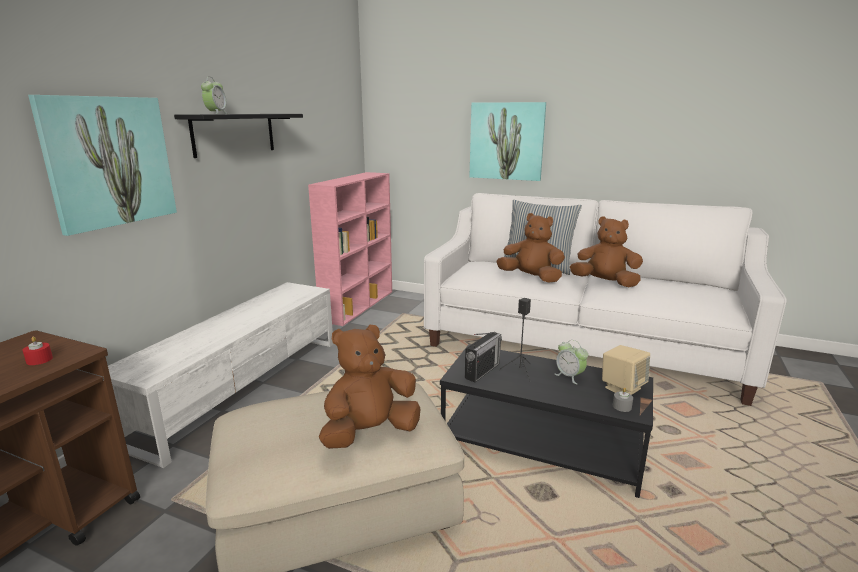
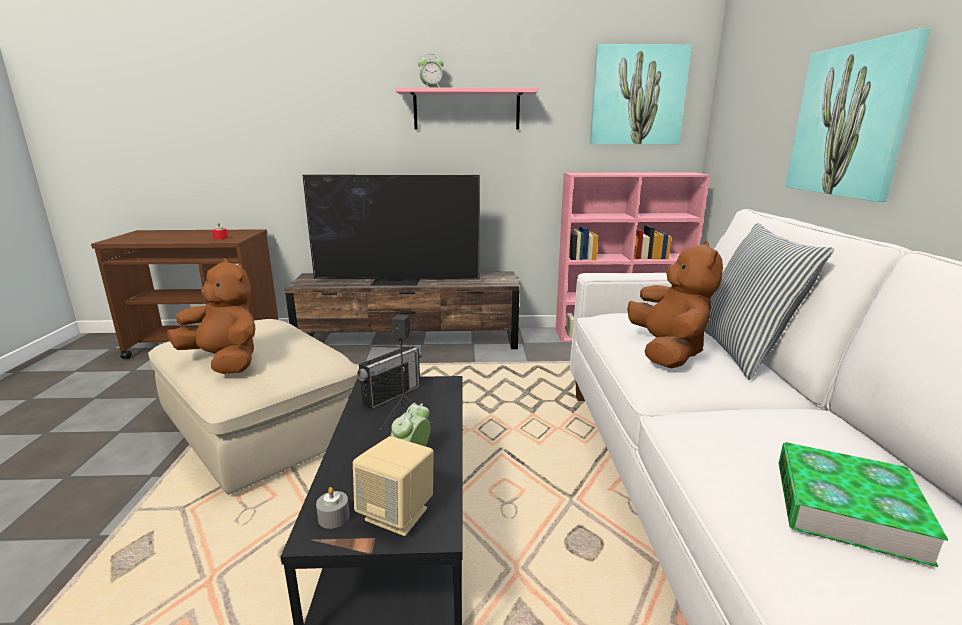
camera: 65 degrees right, 0 degrees up
picture [28,95,177,236] -> picture moved to [590,44,692,144]
white tv stand [108,282,334,468] -> brown tv stand [285,271,520,349]
black shelf [174,114,303,158] -> pink shelf [395,87,538,130]
radio [465,332,502,382] -> radio turned 60 degrees counterclockwise [357,345,422,410]
brown plush toy [570,216,643,287] -> none
none -> television [302,175,480,286]
none -> book [779,442,948,567]

